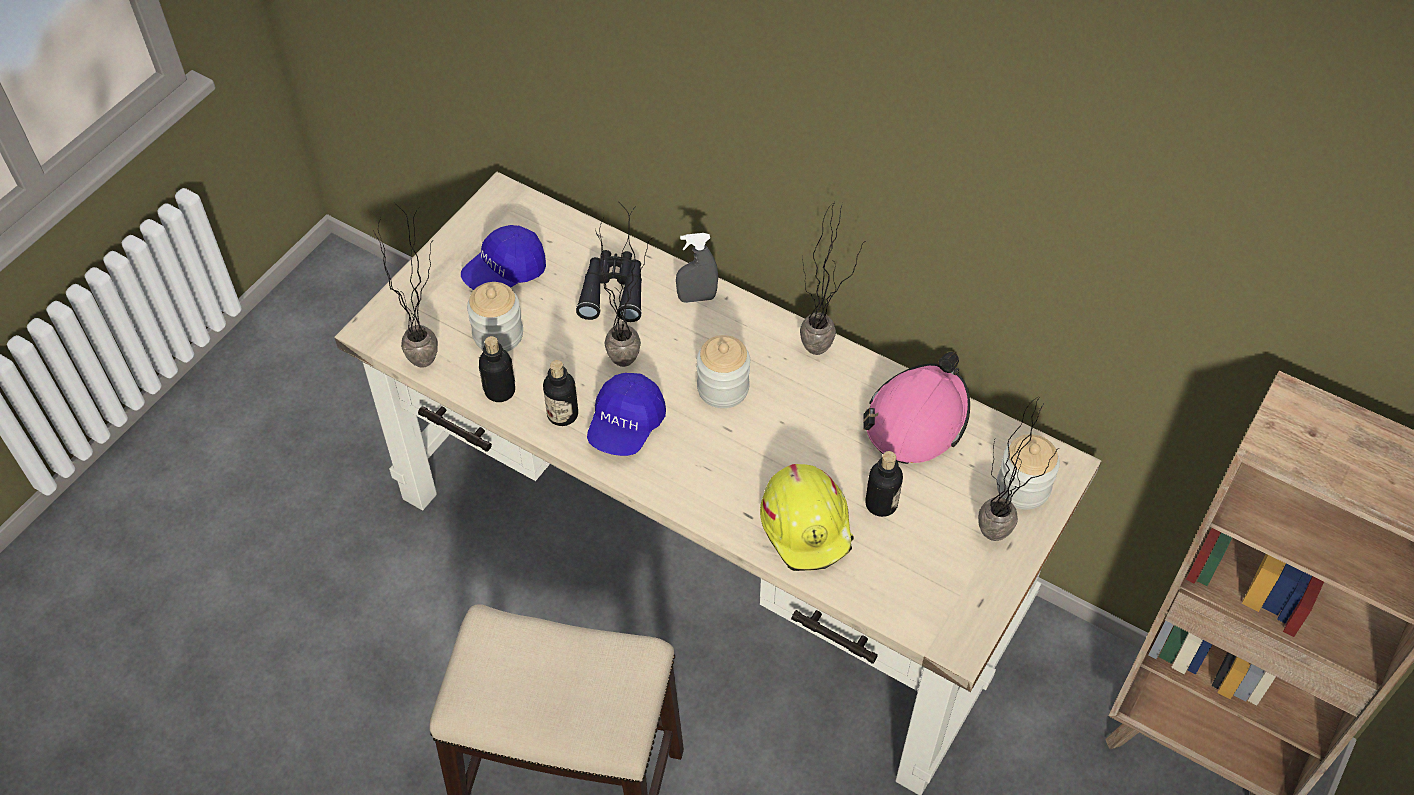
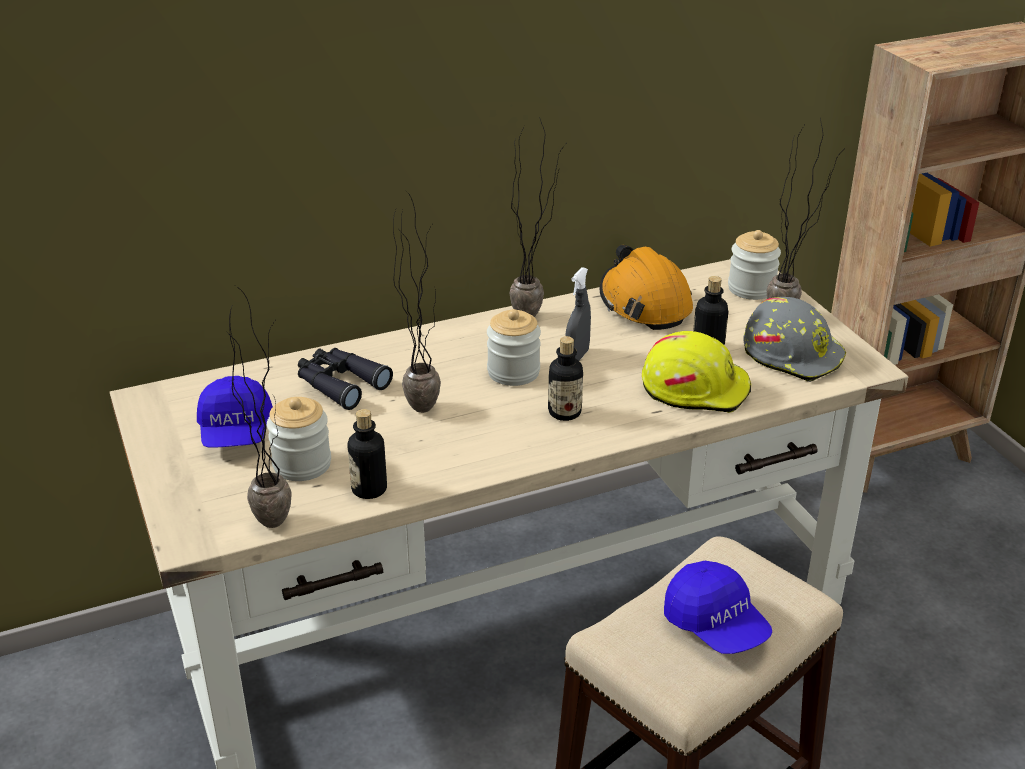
camera: 55 degrees left, 20 degrees down
bottle [543,360,578,426] -> bottle moved to [548,336,583,421]
blue cap [587,373,666,456] -> blue cap moved to [664,561,772,654]
grey spray bottle [676,233,718,303] -> grey spray bottle moved to [565,267,591,361]
pink hard hat [863,352,970,464] -> orange hard hat [600,245,693,330]
none -> grey hard hat [743,297,846,382]

